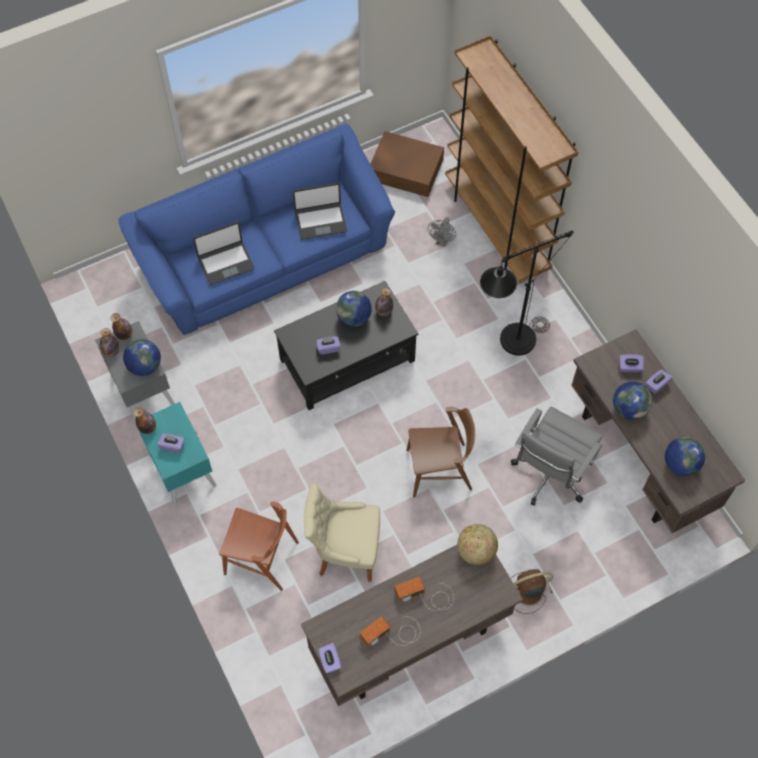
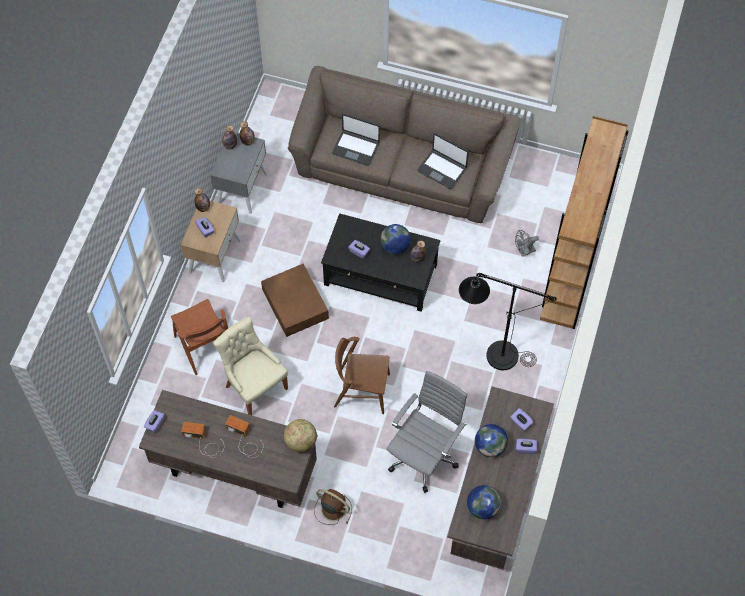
camera: 45 degrees right, 0 degrees up
blue sofa [119,124,395,335] -> brown sofa [288,66,520,223]
globe [123,339,161,376] -> none
turquoise nightstand [139,402,217,506] -> beige nightstand [181,201,241,282]
brown storage box [370,131,444,197] -> brown storage box moved to [261,264,329,337]
brown chair [406,407,475,498] -> brown chair turned 150 degrees clockwise [334,337,390,414]
grey office chair [511,407,603,505] -> grey office chair turned 135 degrees clockwise [387,371,467,493]

